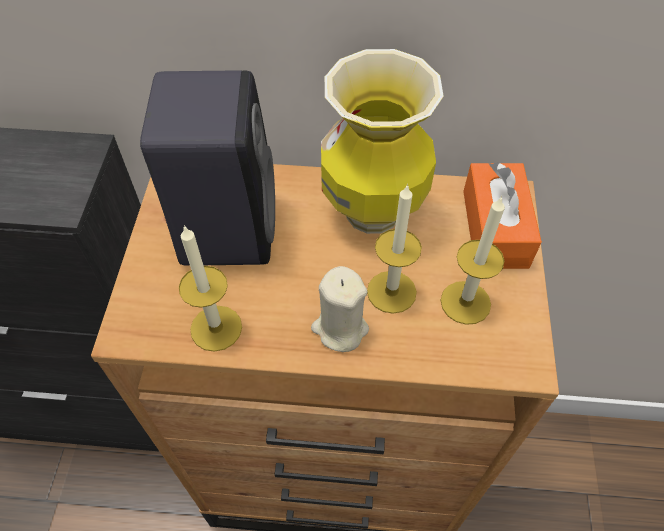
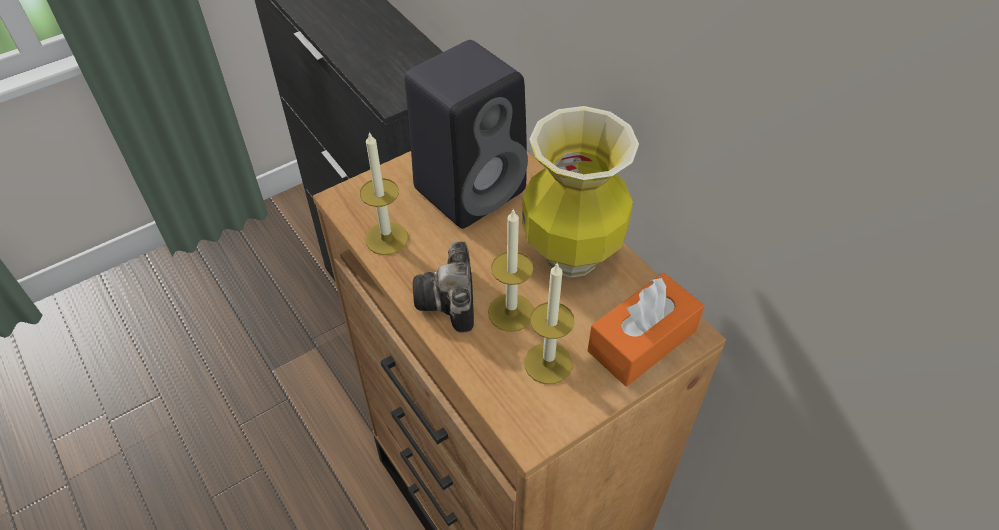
camera: 50 degrees right, 5 degrees down
beige candle [311,266,369,352] -> camera [413,241,474,332]

